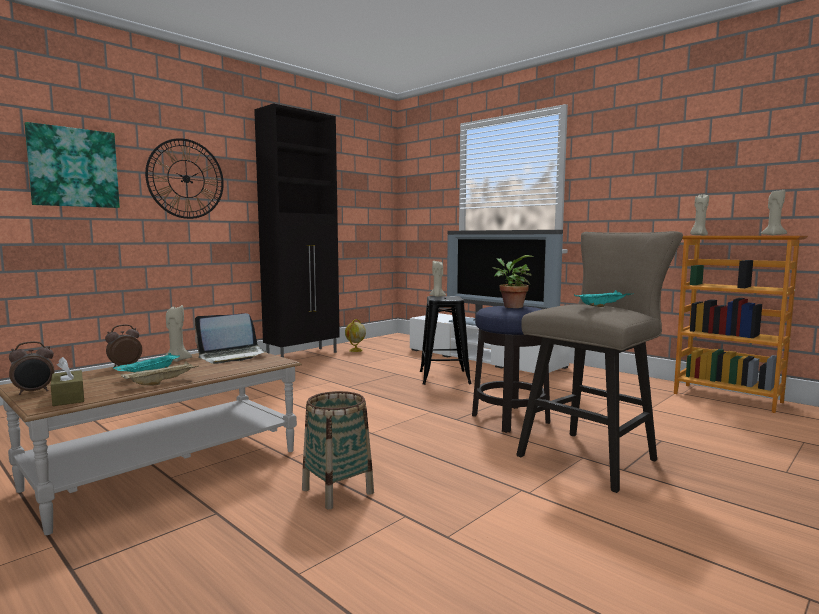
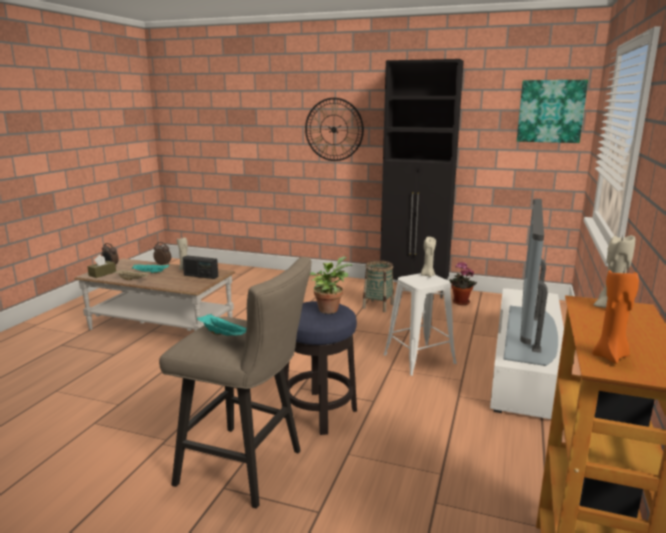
camera: 65 degrees right, 10 degrees up
picture [24,122,120,208] -> picture moved to [517,80,588,143]
laptop [195,313,267,364] -> radio [182,255,218,279]
basket [302,391,374,510] -> basket moved to [362,260,394,312]
globe [345,319,366,352] -> potted plant [449,262,477,305]
black stool [420,296,472,385] -> white stool [383,273,457,376]
beige candle [761,189,787,235] -> orange candle [592,268,639,364]

